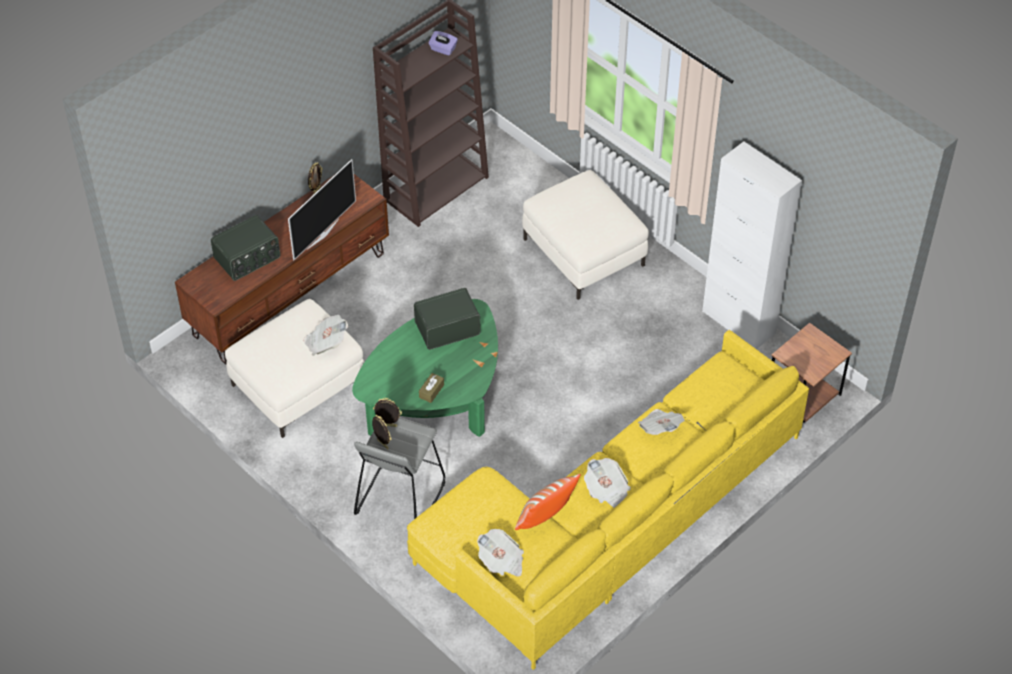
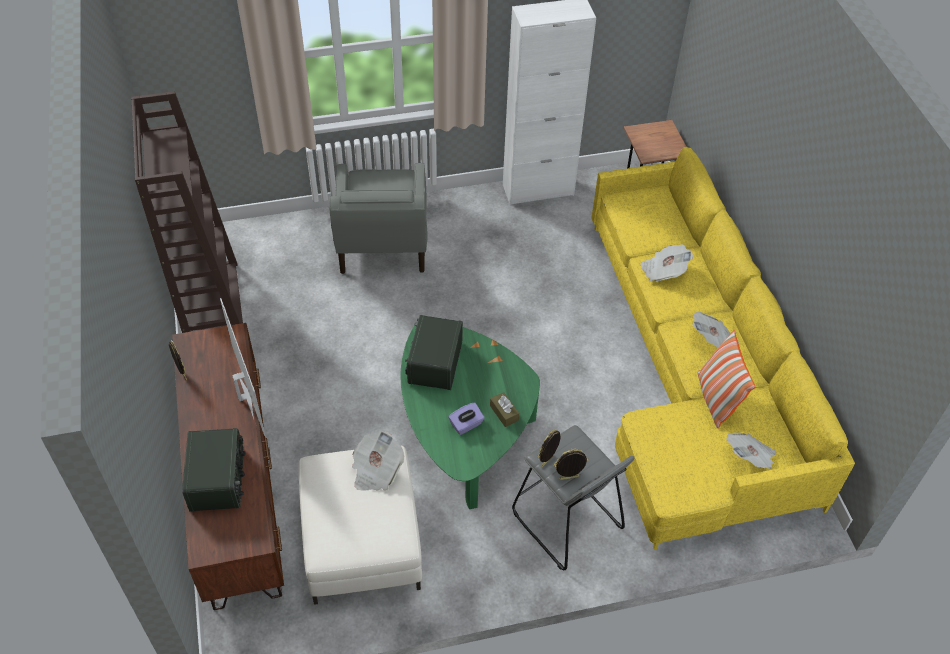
camera: 60 degrees left, 0 degrees up
purple tissue box [428,31,458,56] -> purple tissue box moved to [448,402,485,435]
white ottoman [522,170,649,300] -> grey armchair [329,163,428,274]

